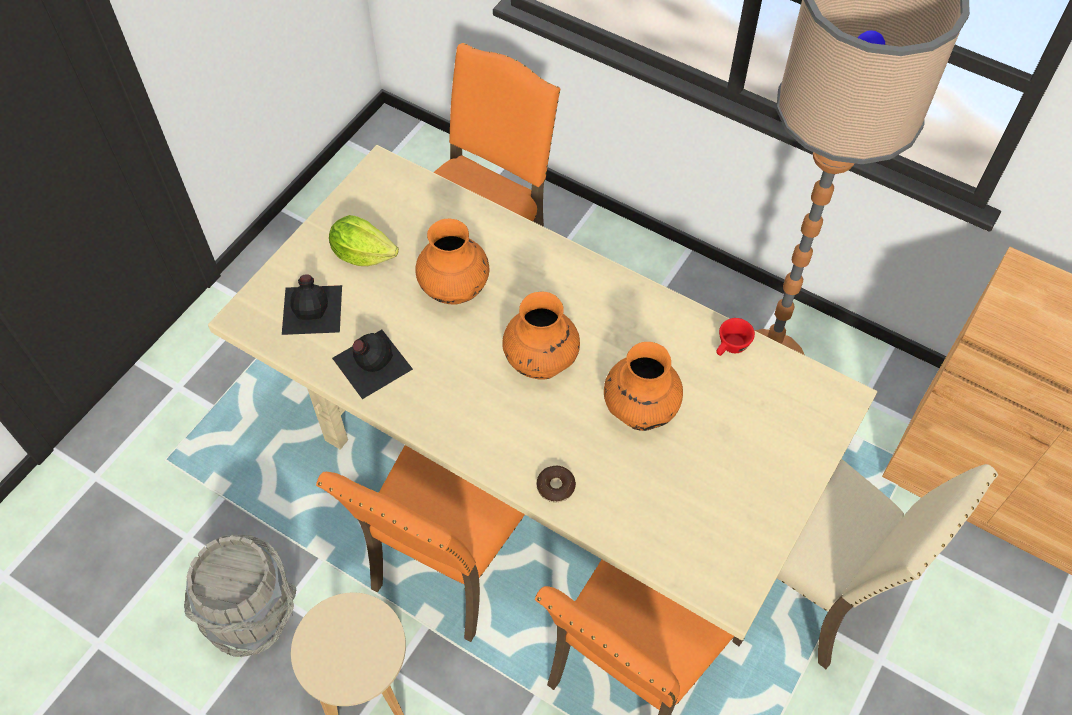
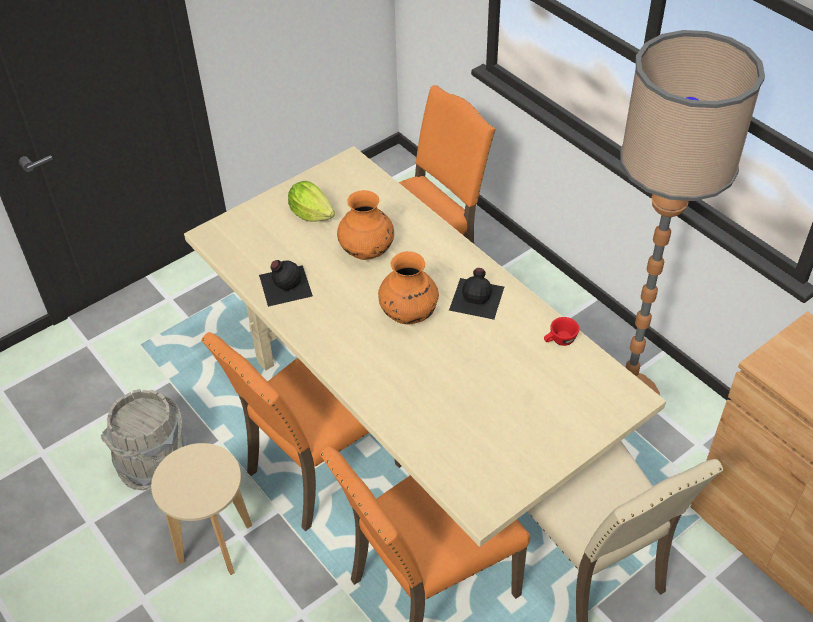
camera: 20 degrees right, 10 degrees down
black bottle [282,274,342,335] -> black bottle moved to [449,268,504,320]
donut [537,466,576,502] -> none
orange vase [604,342,683,431] -> none

